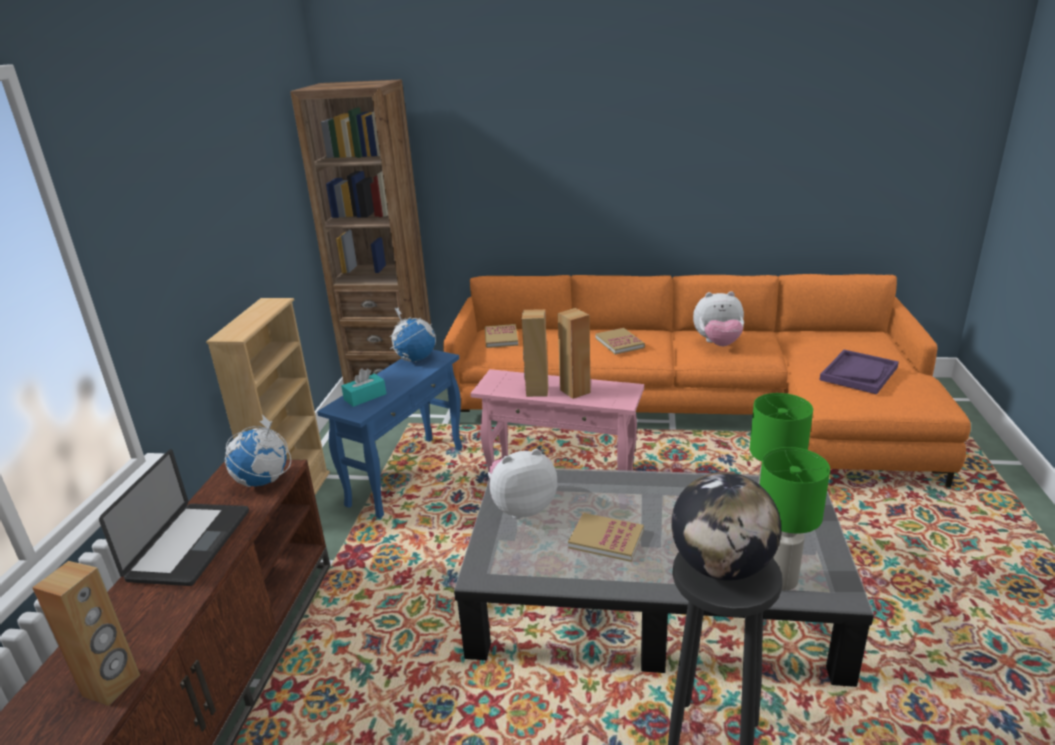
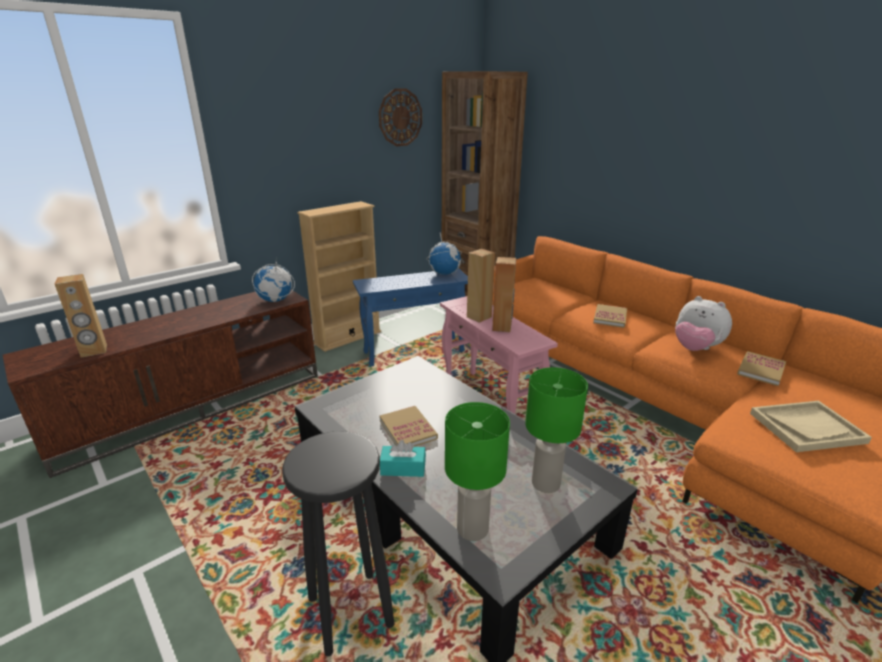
camera: 40 degrees right, 0 degrees up
laptop [99,449,249,586] -> none
turquoise tissue box [341,369,386,407] -> turquoise tissue box moved to [380,440,426,477]
book [485,324,518,348] -> book moved to [737,352,786,386]
plush toy [488,449,557,519] -> none
globe [671,472,781,581] -> none
purple tray [820,350,899,394] -> beige tray [750,401,872,452]
none -> wall clock [379,88,422,146]

